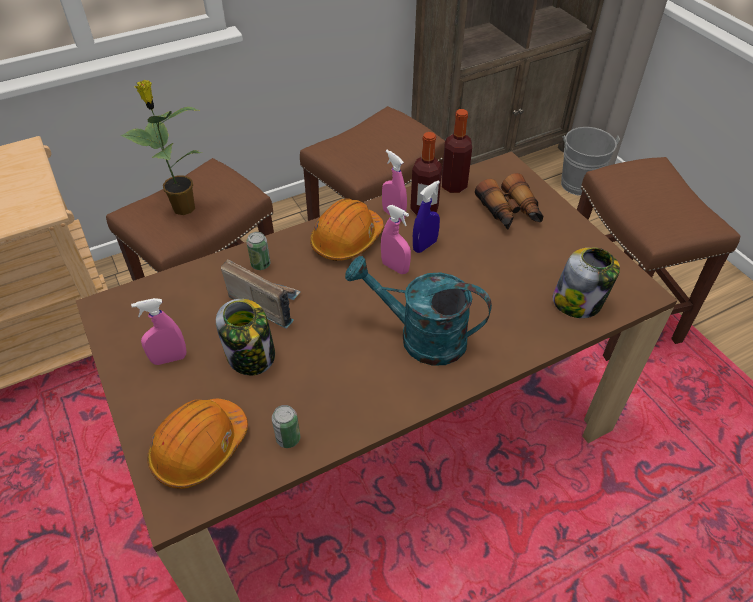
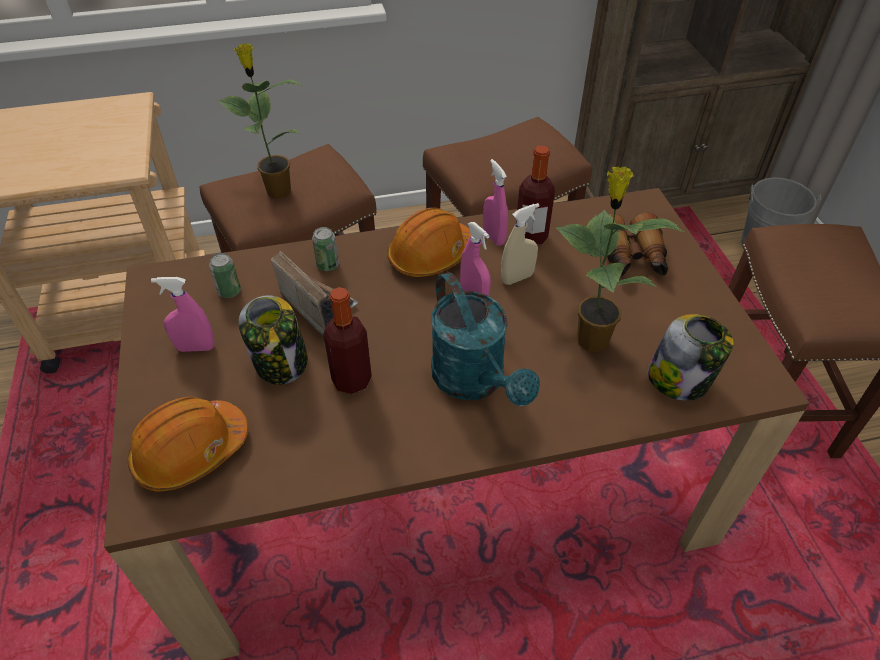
camera: 15 degrees right, 0 degrees up
can [272,405,300,448] -> can moved to [209,253,241,298]
turquoise watering can [345,256,492,366] -> turquoise watering can turned 150 degrees counterclockwise [431,272,540,406]
blue spray bottle [413,180,440,253] -> beige spray bottle [501,203,540,285]
bottle [441,109,472,193] -> bottle moved to [323,287,372,394]
none -> potted plant [555,167,684,352]

